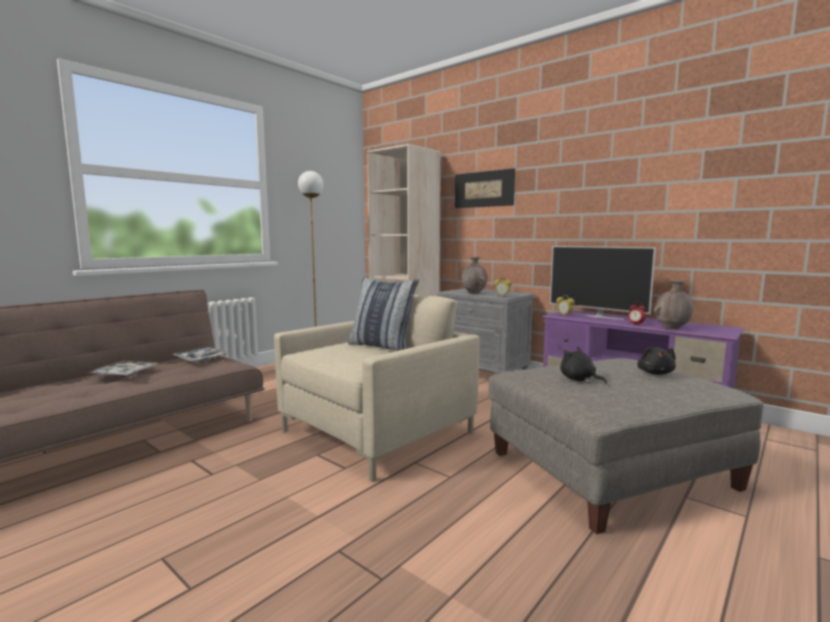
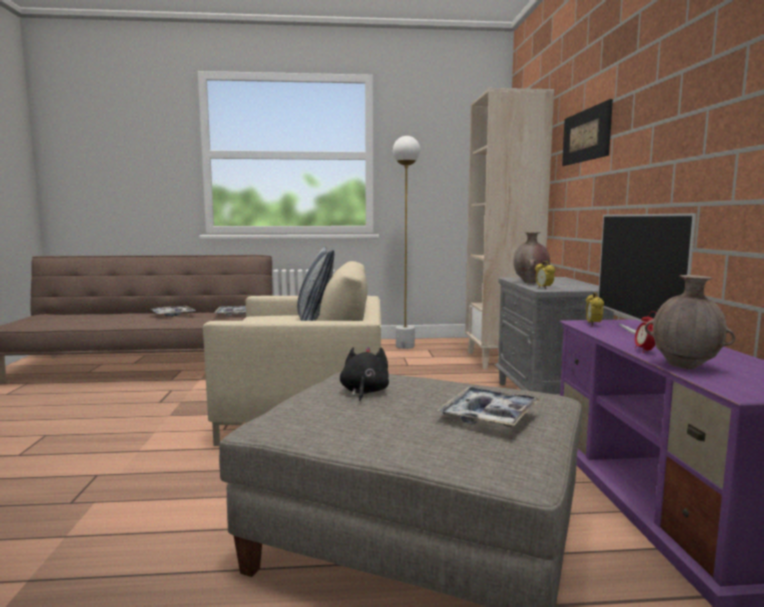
camera: 45 degrees right, 0 degrees up
black plush toy [637,347,676,375] -> tray [437,387,541,427]

